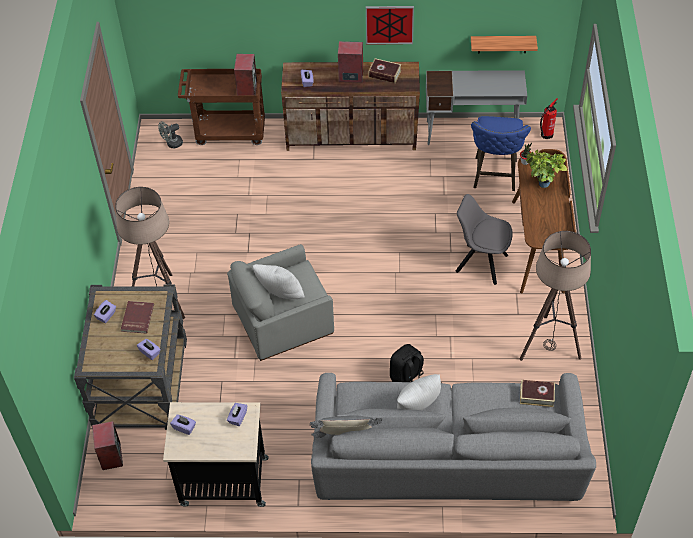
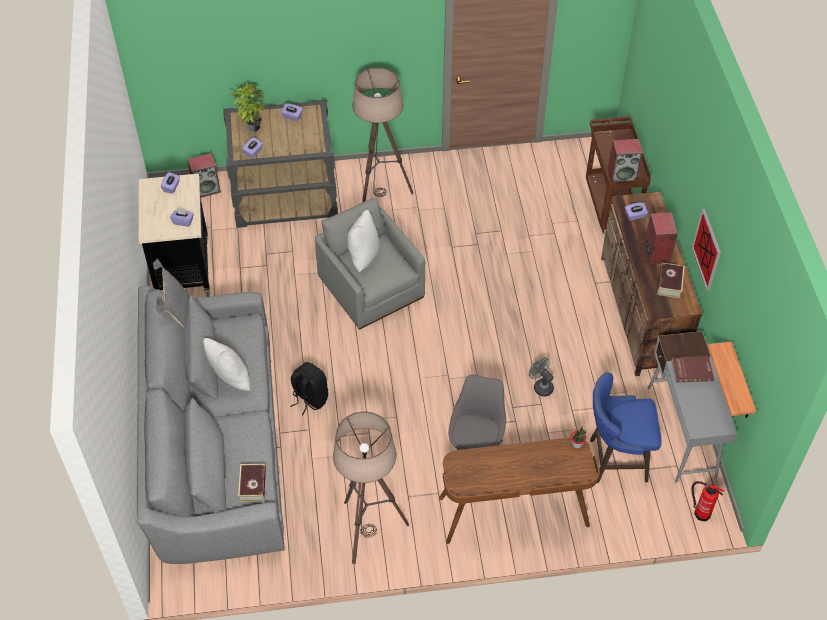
camera: 80 degrees right, 0 degrees up
red book [121,301,154,334] -> red book moved to [671,356,714,382]
grey fan [159,122,183,148] -> grey fan moved to [529,357,554,397]
potted plant [526,149,568,188] -> potted plant moved to [228,83,265,132]

